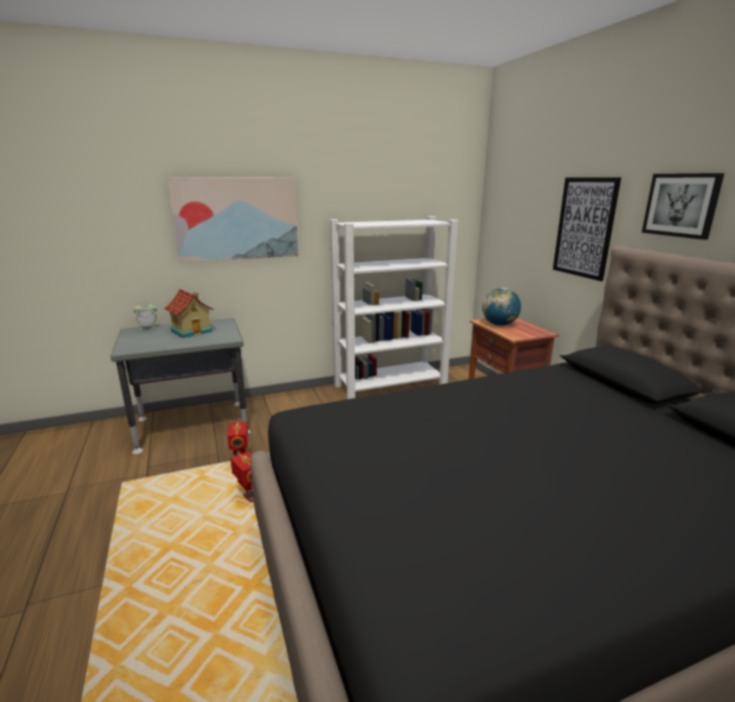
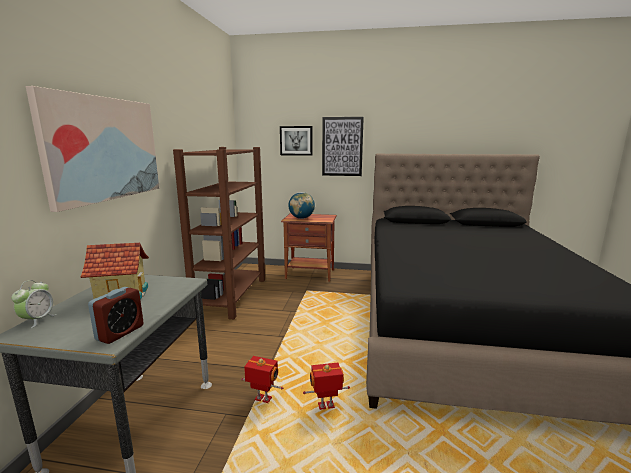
camera: 60 degrees left, 5 degrees down
white bookcase [330,216,458,399] -> brown bookcase [173,147,265,319]
picture [642,173,725,240] -> picture moved to [280,126,313,156]
none -> alarm clock [88,287,144,344]

